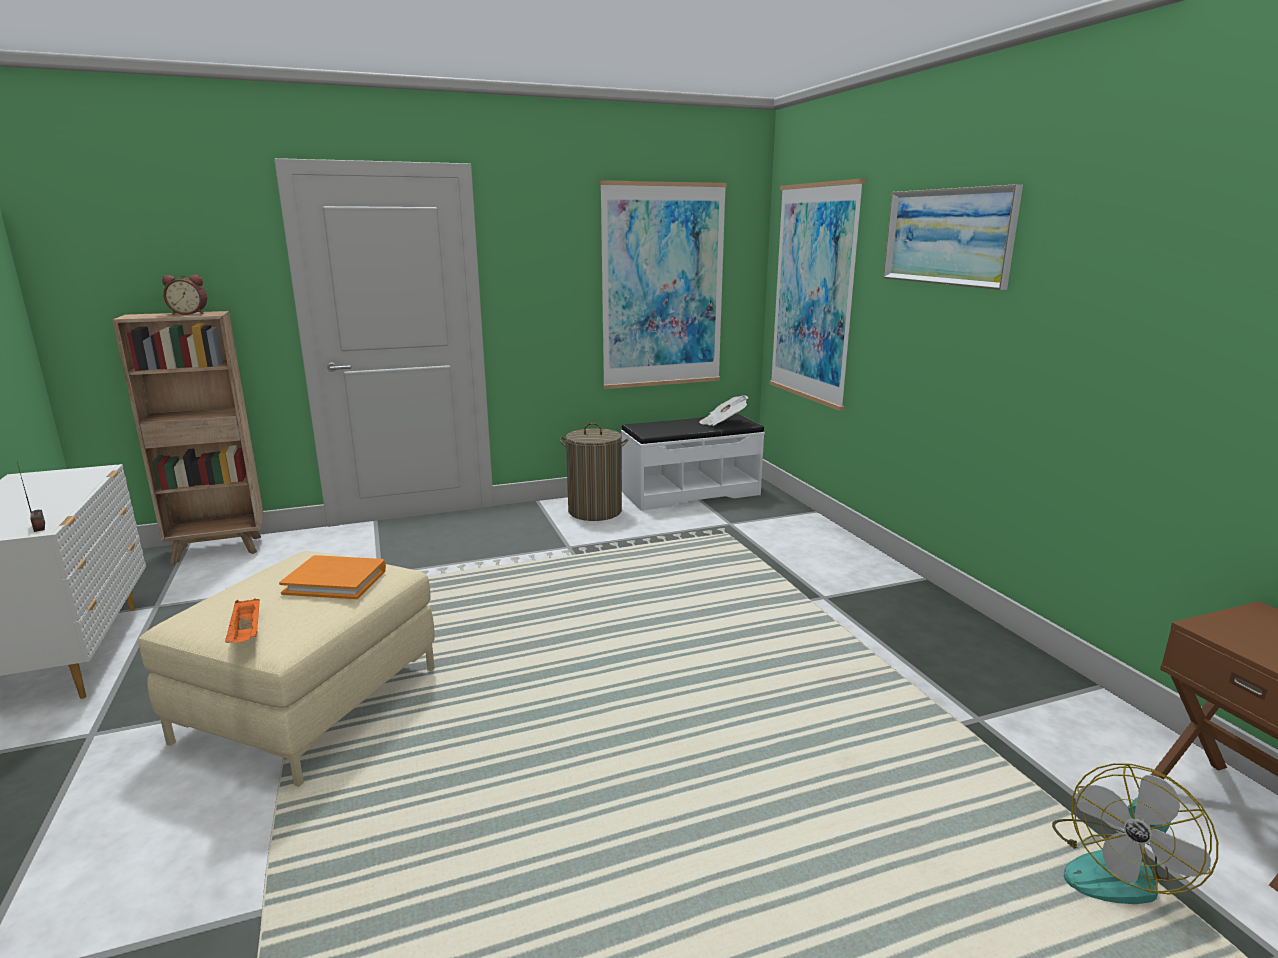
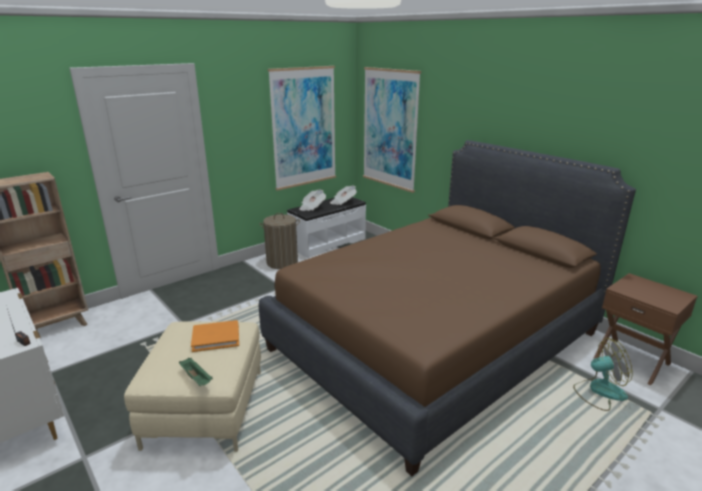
camera: 20 degrees left, 5 degrees up
alarm clock [162,275,207,315] -> none
orange tray [225,598,260,643] -> green tray [179,358,213,386]
picture [883,184,1023,290] -> none
fan [1052,763,1218,904] -> fan turned 120 degrees counterclockwise [573,338,632,411]
none -> brown bed [259,140,636,476]
none -> newspaper [299,190,326,211]

